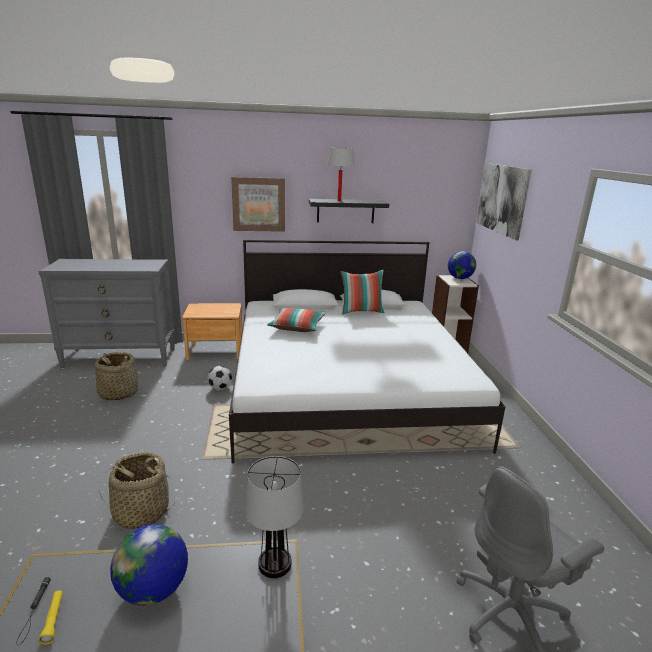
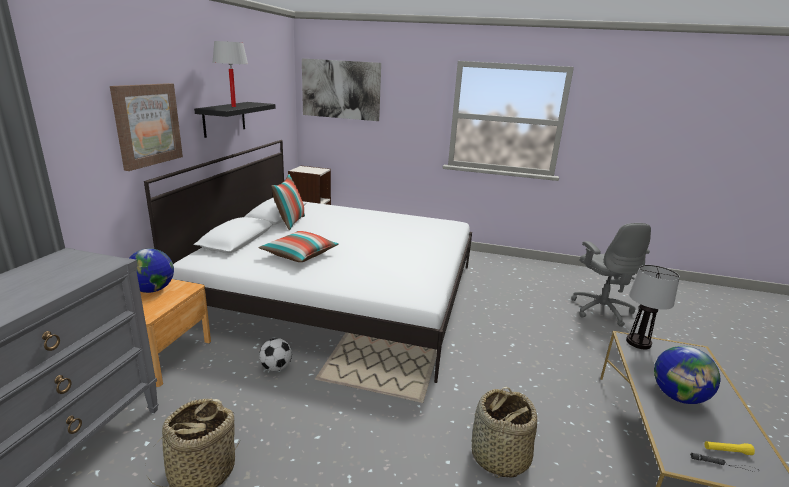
camera: 70 degrees left, 0 degrees up
globe [448,251,476,279] -> globe moved to [129,248,174,293]

